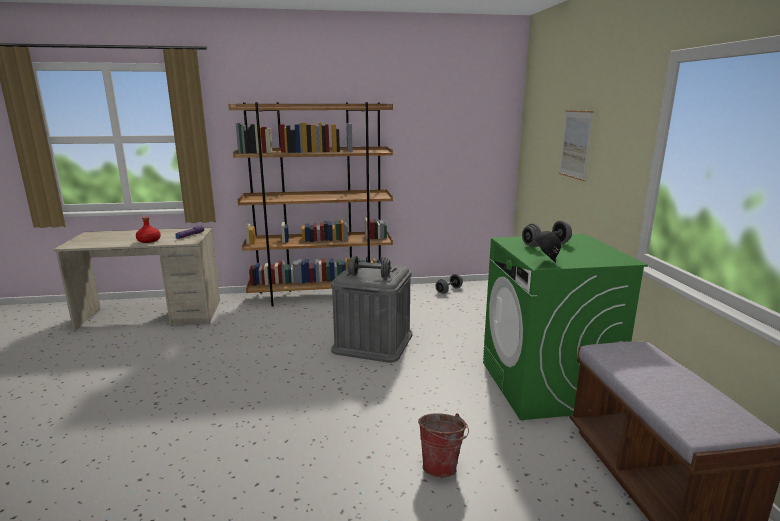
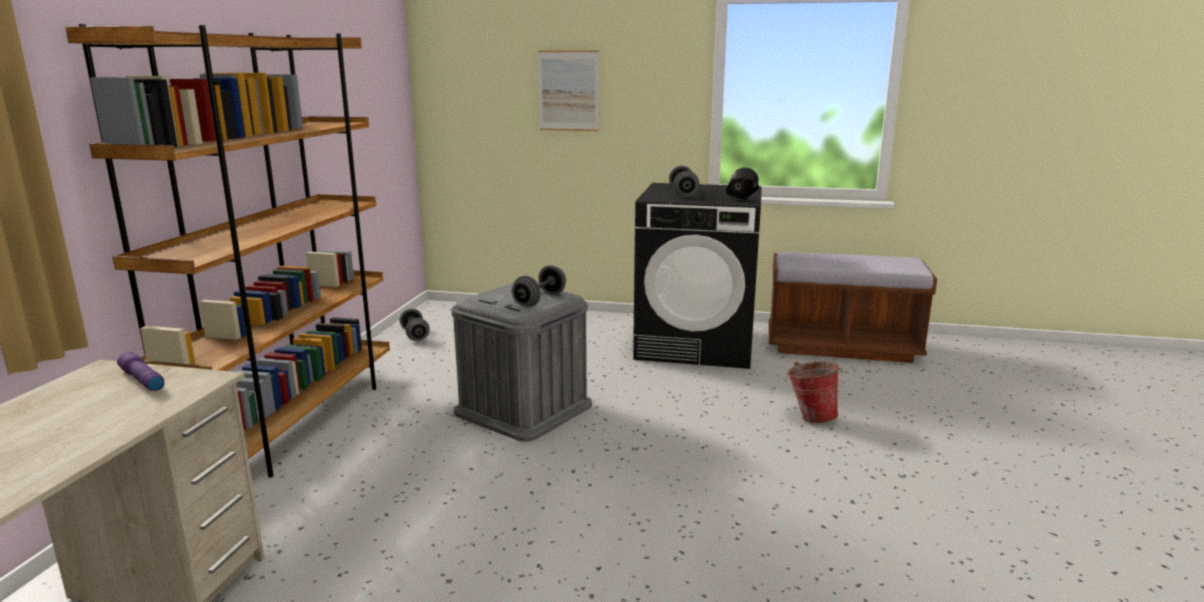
camera: 70 degrees left, 0 degrees up
red bottle [136,217,161,243] -> none
green washing machine [483,234,648,420] -> black washing machine [633,183,762,369]

